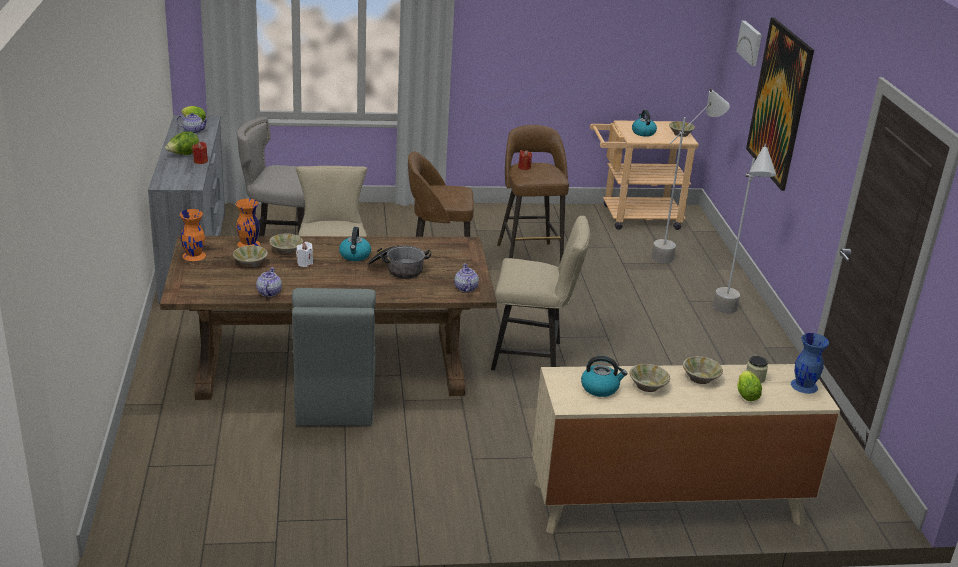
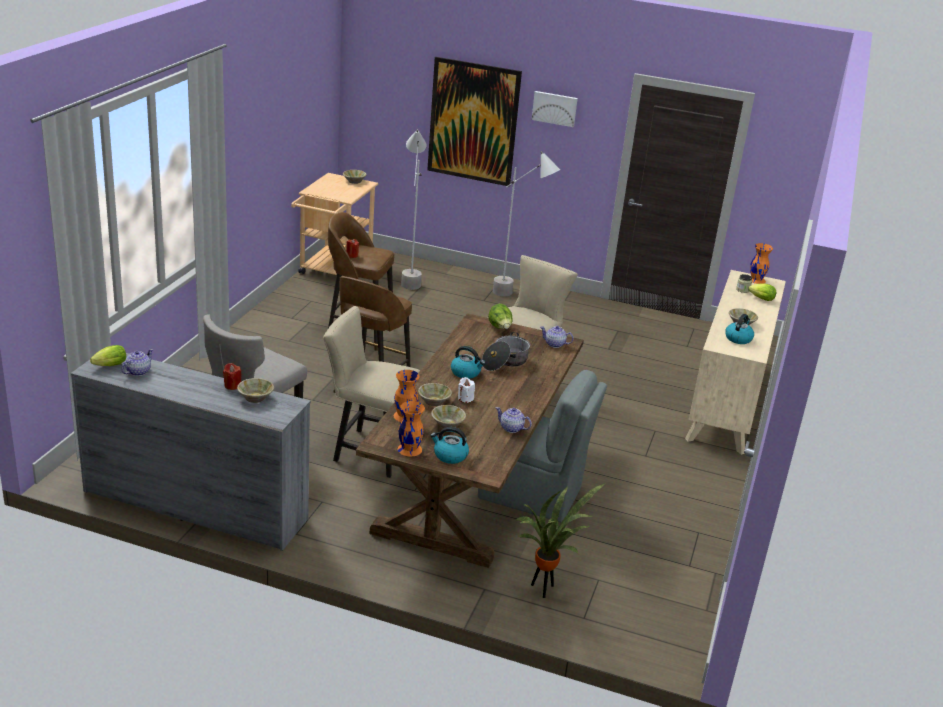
camera: 65 degrees left, 0 degrees up
lettuce [165,131,199,155] -> lettuce moved to [488,304,513,329]
kettle [632,110,657,137] -> kettle moved to [430,427,469,464]
beige bowl [683,356,723,384] -> beige bowl moved to [237,378,274,403]
picture [736,21,762,66] -> picture moved to [532,91,578,127]
blue vase [791,333,829,394] -> orange vase [750,243,773,284]
none -> potted plant [516,483,606,598]

